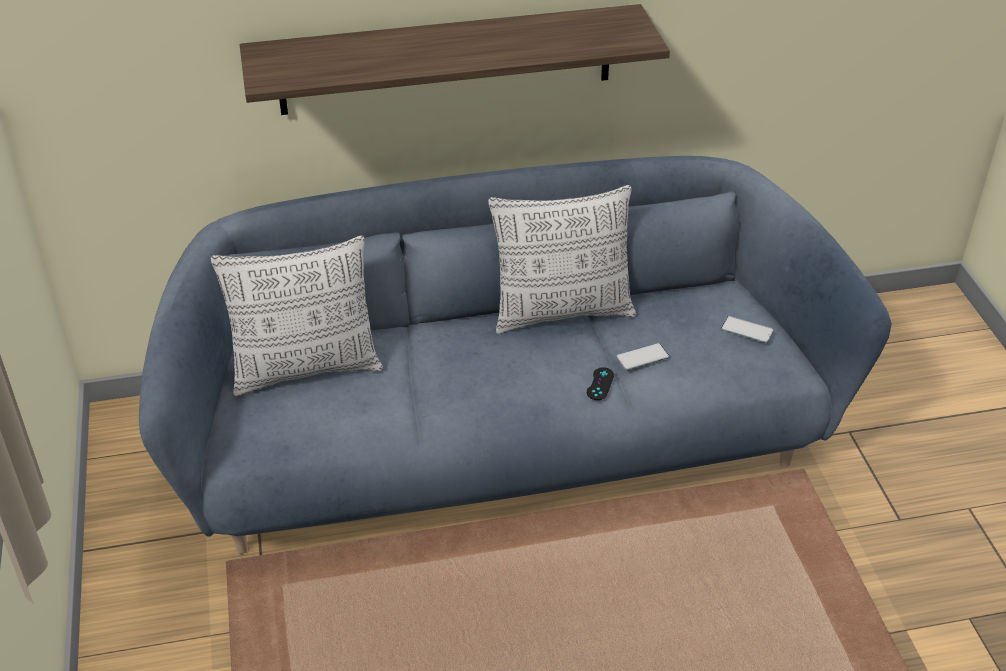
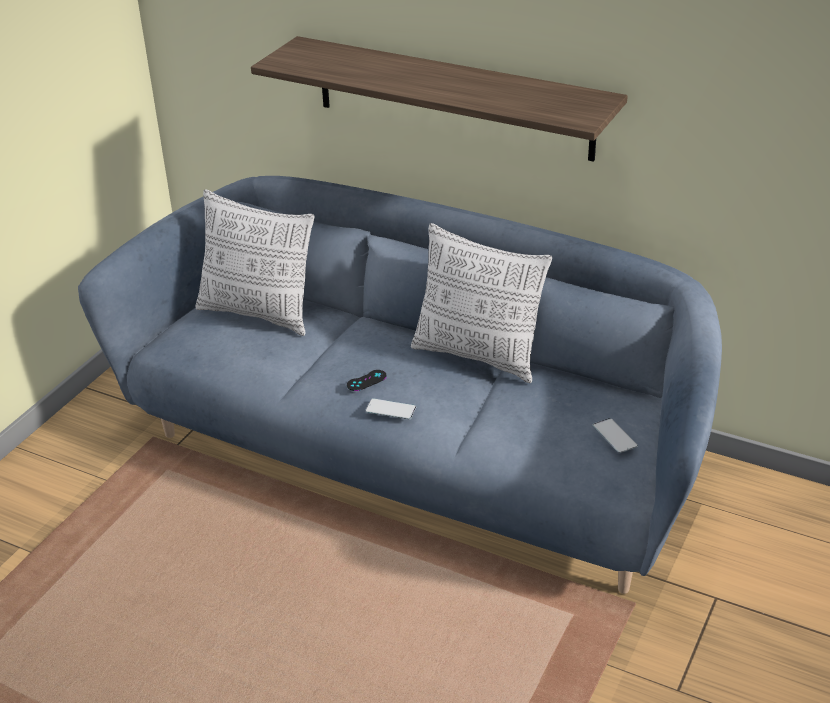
camera: 40 degrees right, 5 degrees down
black game controller [587,367,614,400] -> black game controller moved to [347,370,387,391]
phone [616,343,670,370] -> phone moved to [365,398,417,419]

